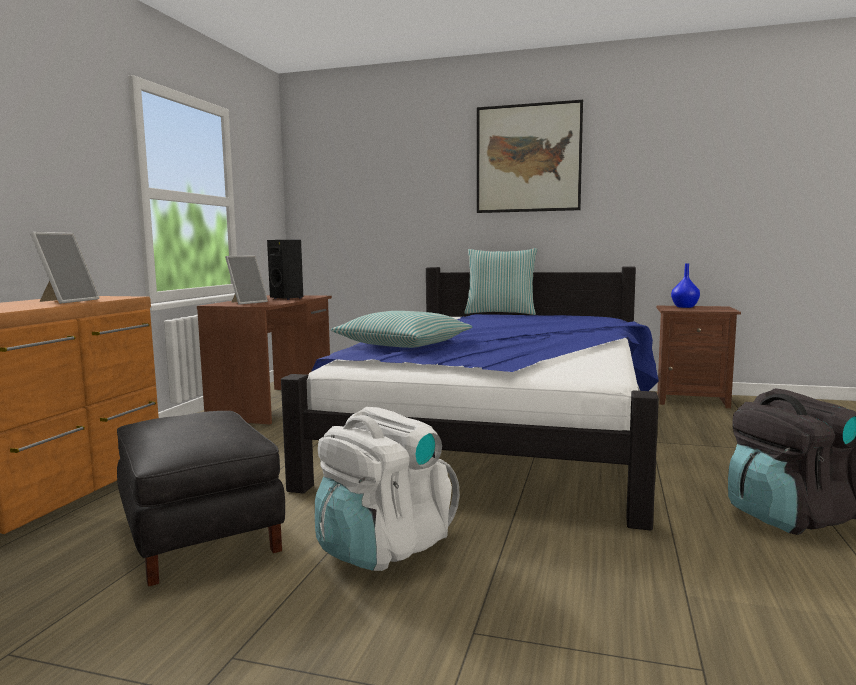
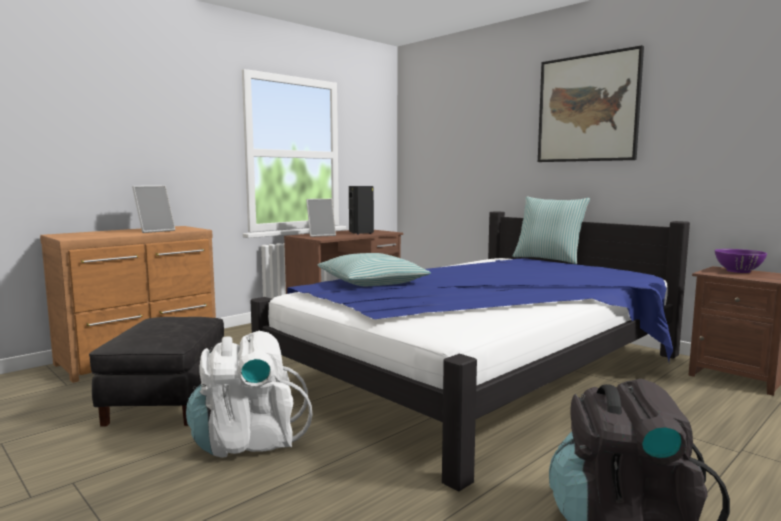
camera: 30 degrees right, 0 degrees up
blue vase [671,263,700,308] -> purple bowl [715,249,767,273]

